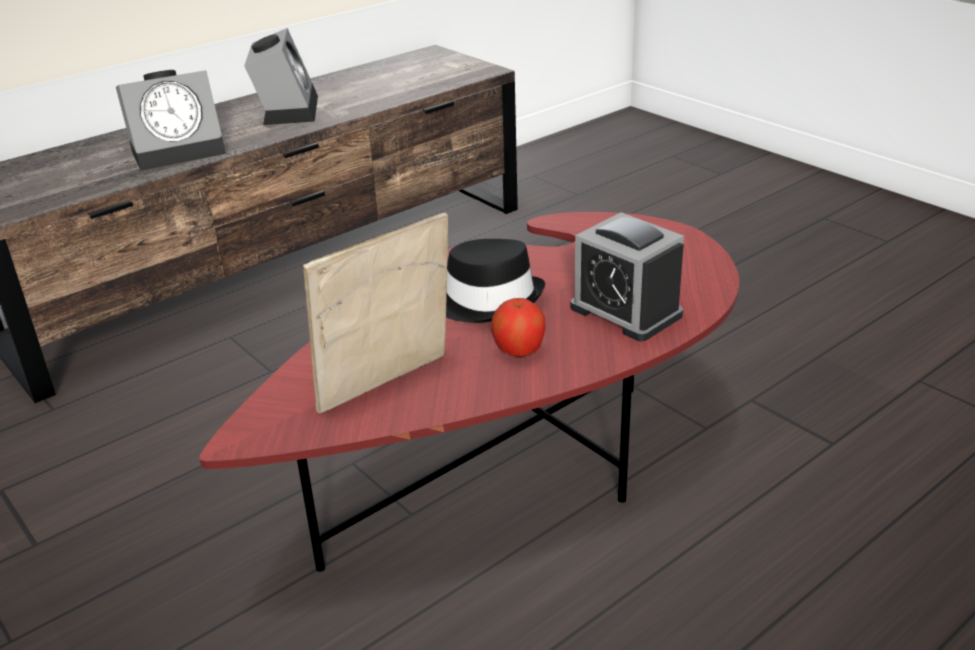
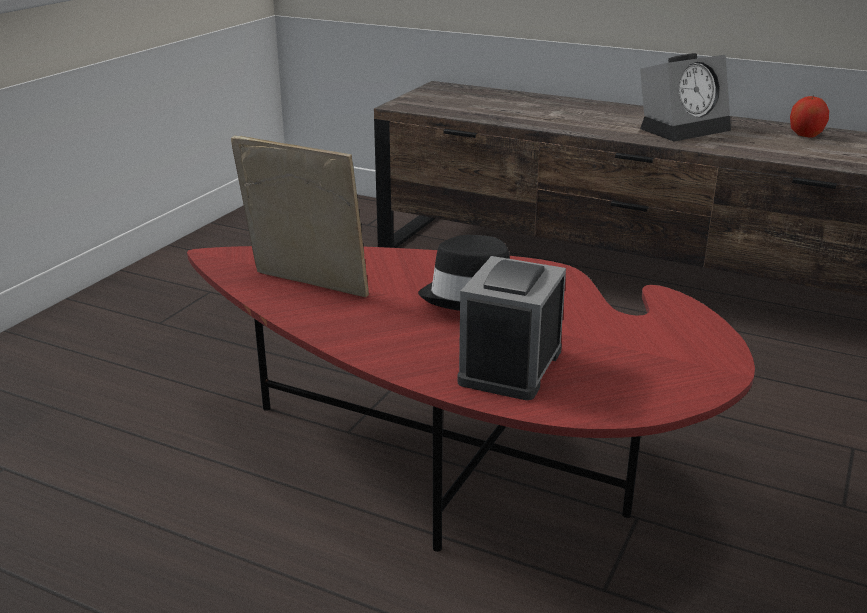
camera: 65 degrees right, 5 degrees down
alarm clock [116,70,226,171] -> none
apple [491,298,546,357] -> apple moved to [790,95,829,138]

